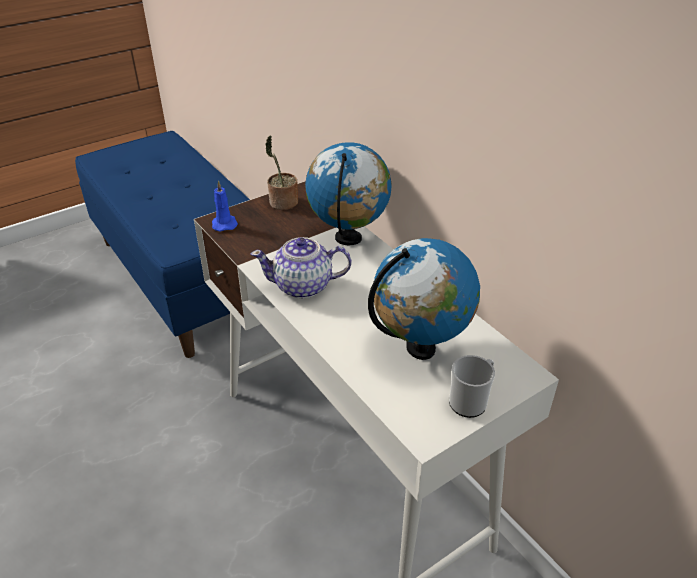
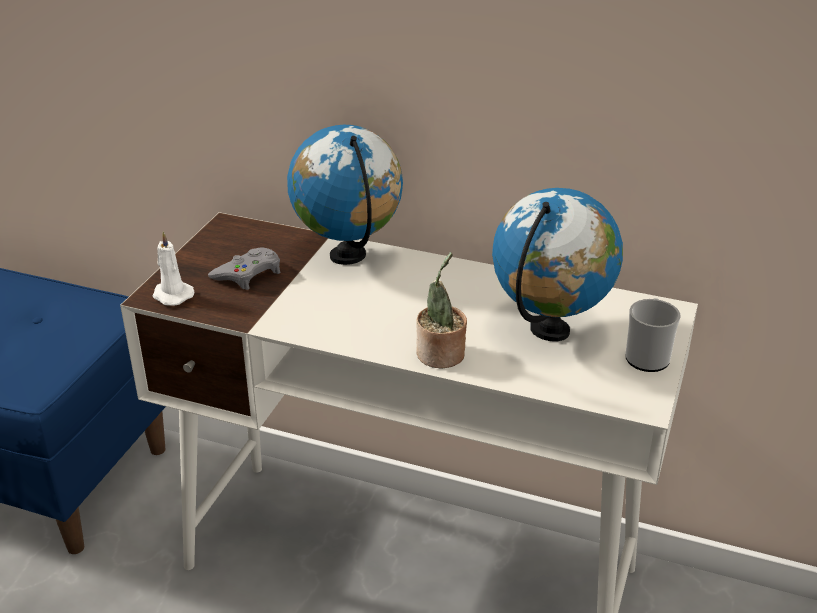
camera: 35 degrees left, 5 degrees down
blue candle [212,180,238,232] -> white candle [152,231,194,306]
teapot [250,237,351,298] -> none
potted plant [265,136,298,210] -> potted plant moved to [416,252,467,369]
none -> grey game controller [208,247,280,290]

